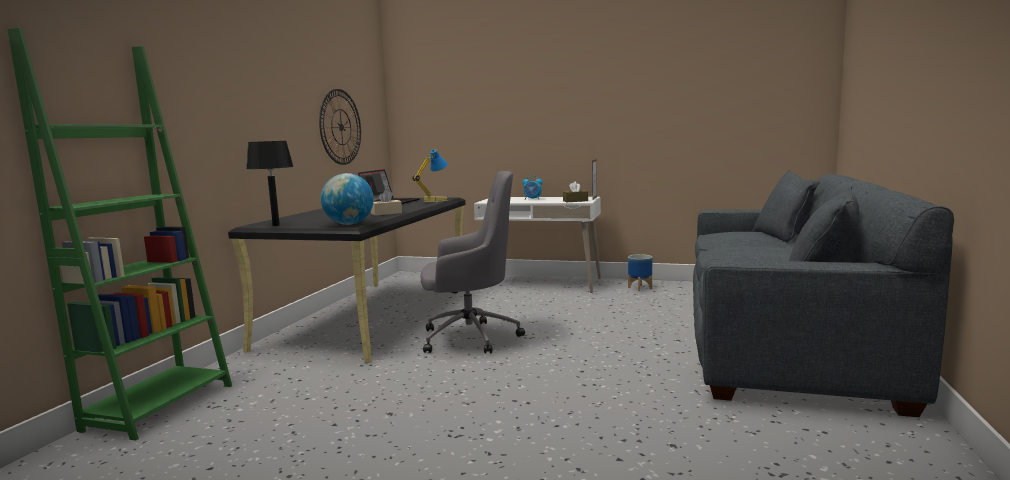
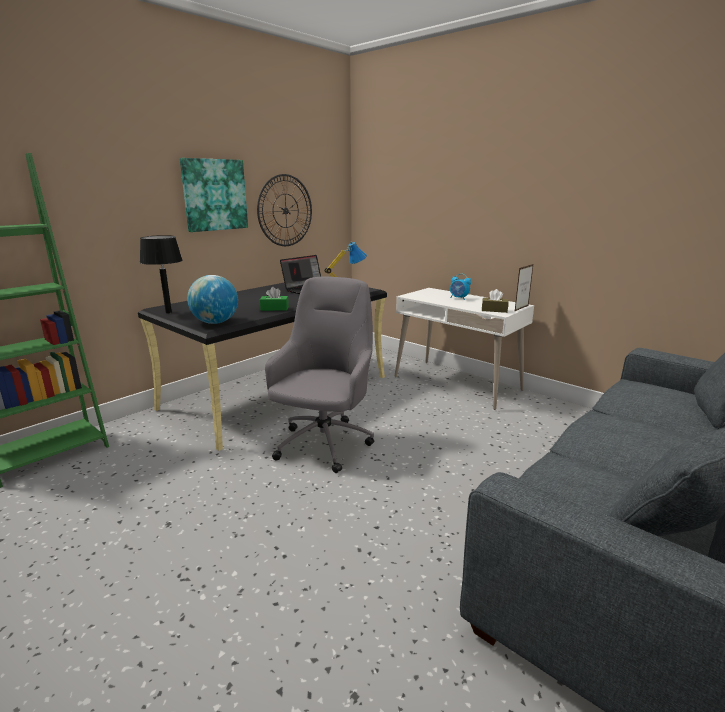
camera: 25 degrees right, 10 degrees up
beige tissue box [371,190,402,216] -> green tissue box [260,287,289,311]
grey office chair [421,171,525,353] -> grey office chair turned 90 degrees counterclockwise [265,277,374,473]
planter [628,254,652,291] -> none
none -> picture [180,158,248,232]

